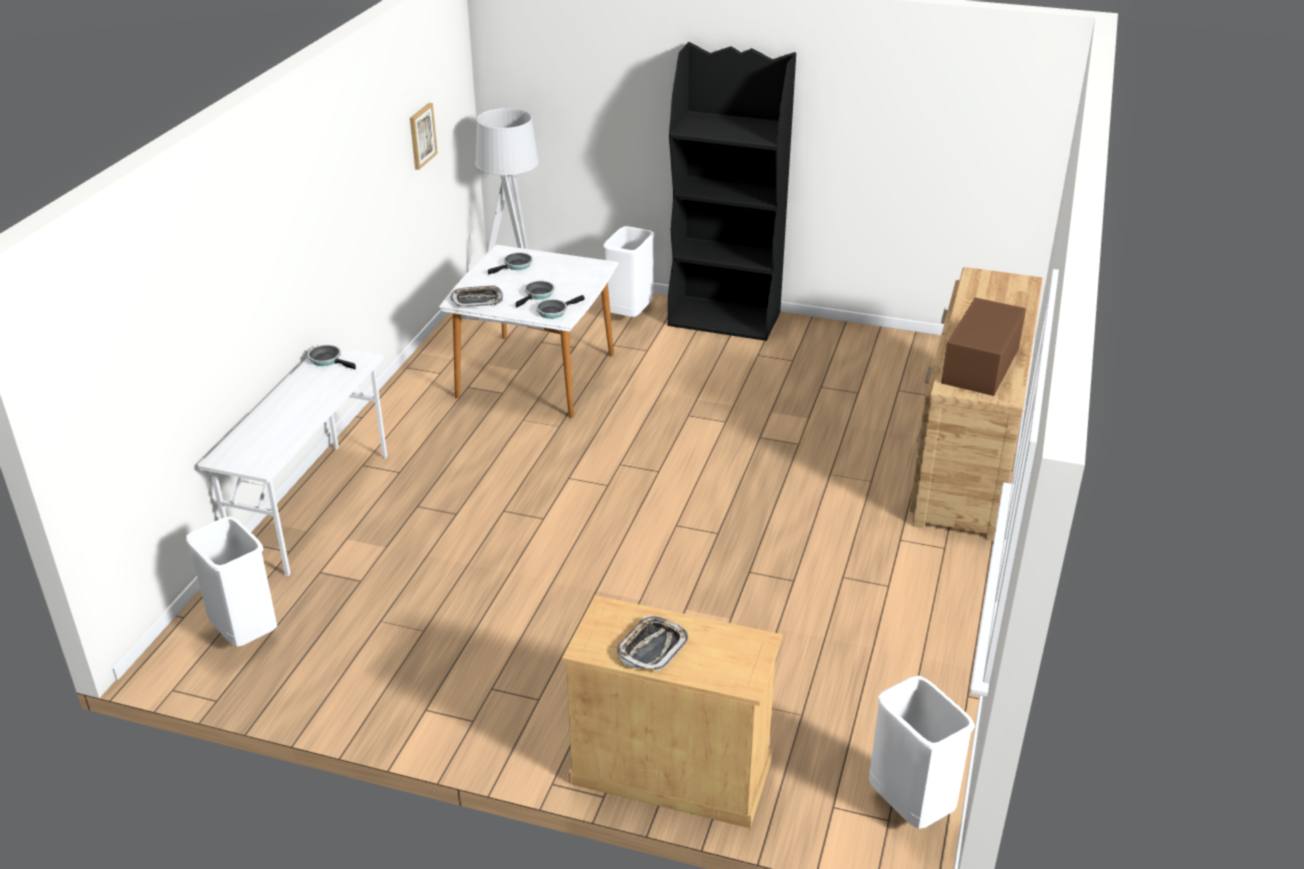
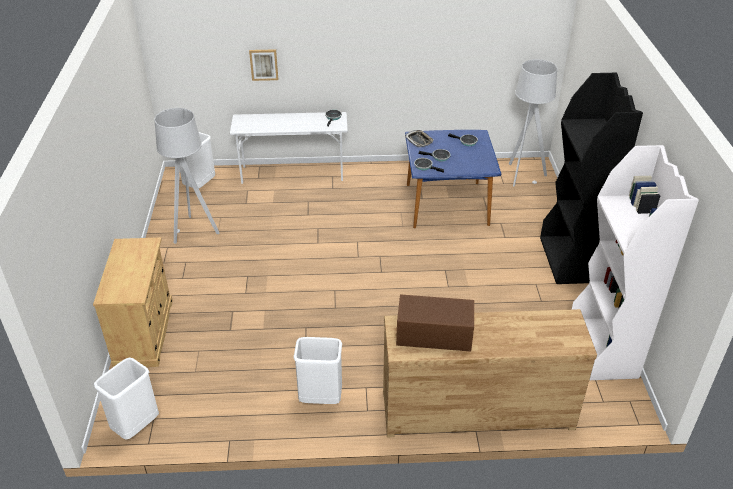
camera: 70 degrees right, 5 degrees up
picture [410,103,438,170] -> picture moved to [249,49,278,81]
white dining table [439,245,618,418] -> blue dining table [405,130,502,228]
white trash can [603,226,655,317] -> white trash can moved to [294,337,342,404]
tray [617,616,688,671] -> none
none -> grey floor lamp [154,108,219,244]
none -> white bookcase [571,145,699,380]

